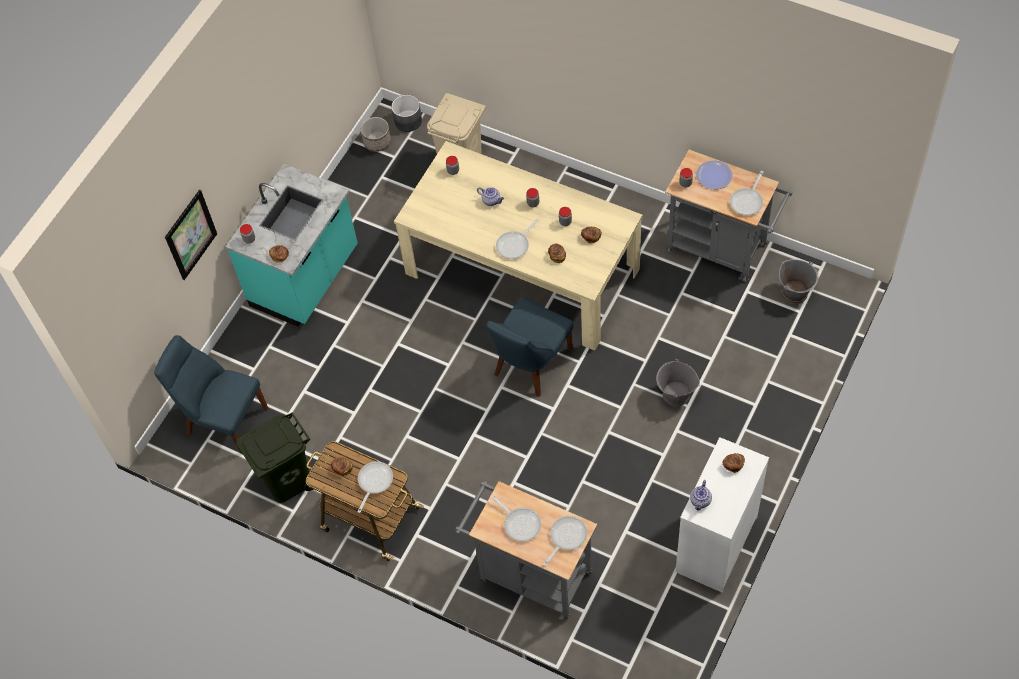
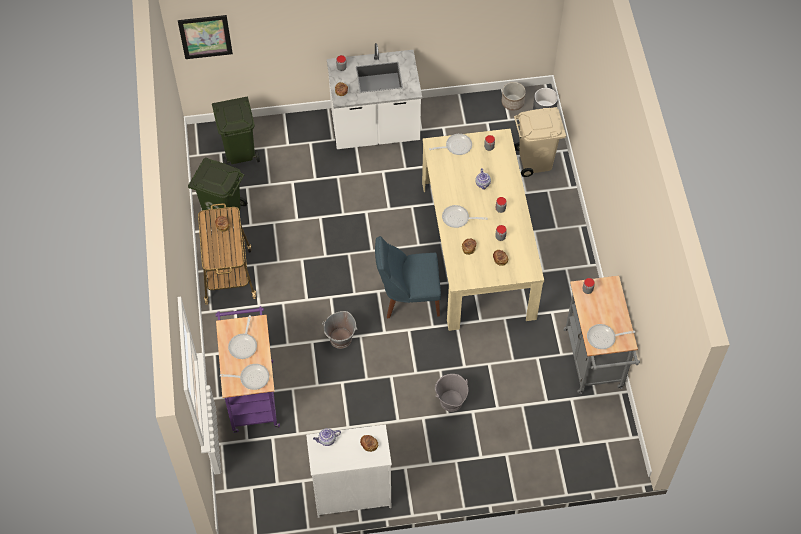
camera: 50 degrees right, 0 degrees up
blue chair [154,335,268,454] -> green trash can [212,96,260,164]
picture [165,190,217,280] -> picture moved to [178,15,233,59]
turquoise counter [226,164,358,327] -> white counter [327,43,422,149]
frying pan [358,461,393,513] -> frying pan moved to [429,134,472,155]
grey cart [455,481,597,619] -> purple cart [215,306,280,433]
plate [696,160,733,190] -> none
grey bucket [779,259,818,304] -> grey bucket moved to [322,311,357,349]

